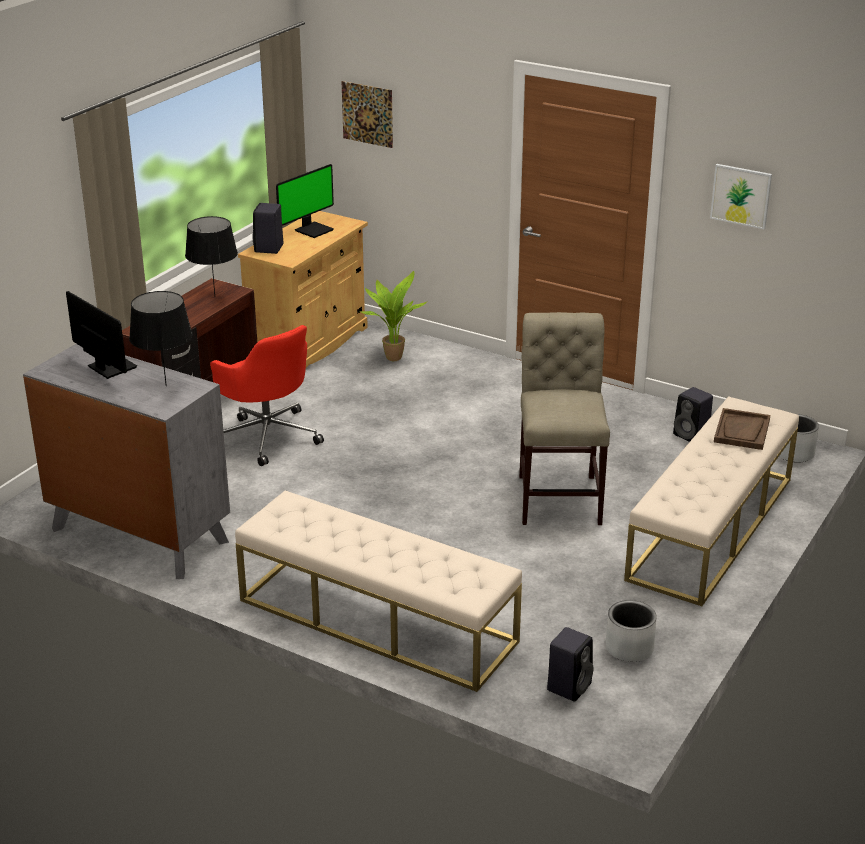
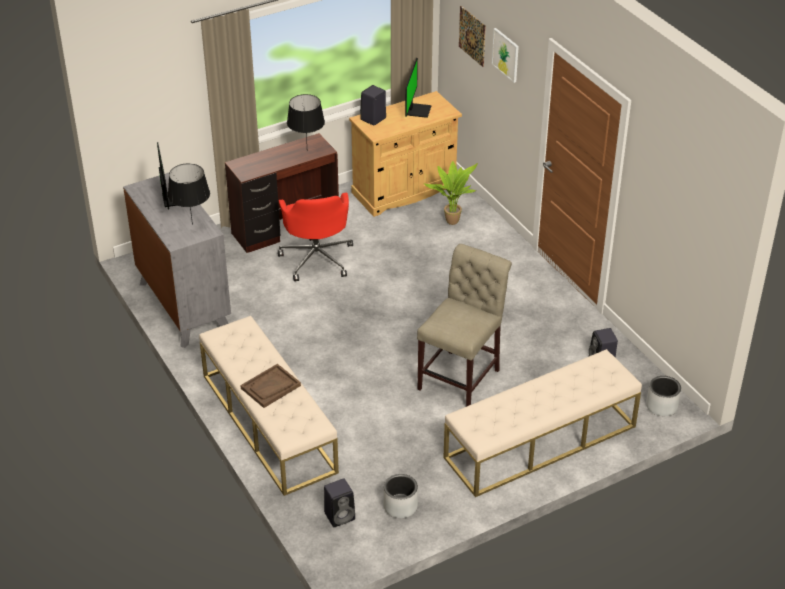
camera: 30 degrees right, 10 degrees up
monitor [276,164,334,238] -> monitor turned 60 degrees counterclockwise [405,58,432,118]
picture [710,164,772,229] -> picture moved to [492,28,519,83]
brown tray [714,408,770,450] -> brown tray moved to [240,364,301,408]

